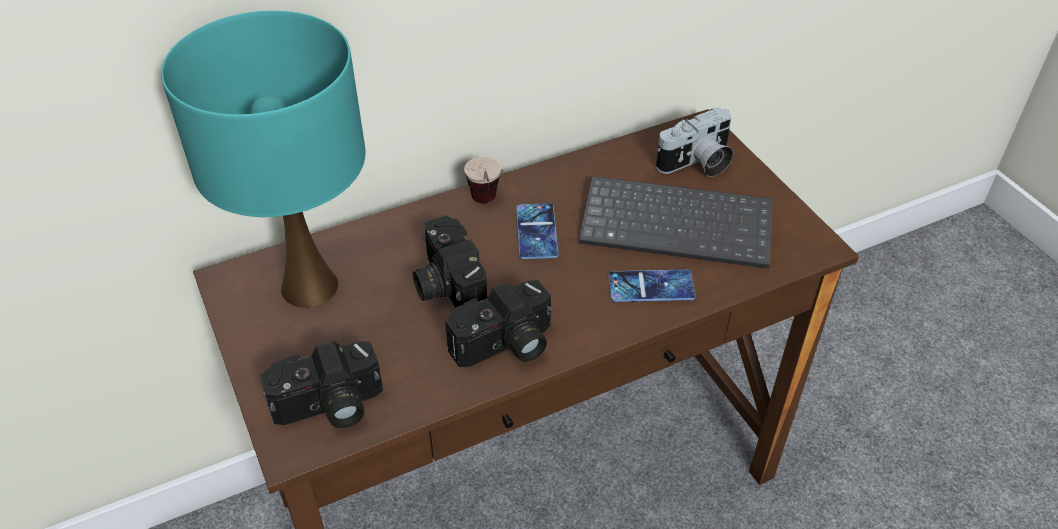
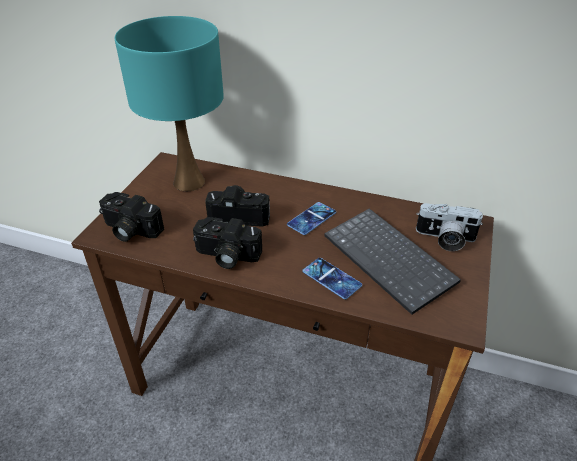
camera: 45 degrees right, 5 degrees down
camera [413,215,487,308] -> camera turned 75 degrees clockwise [205,185,270,227]
cup [464,157,501,203] -> none

